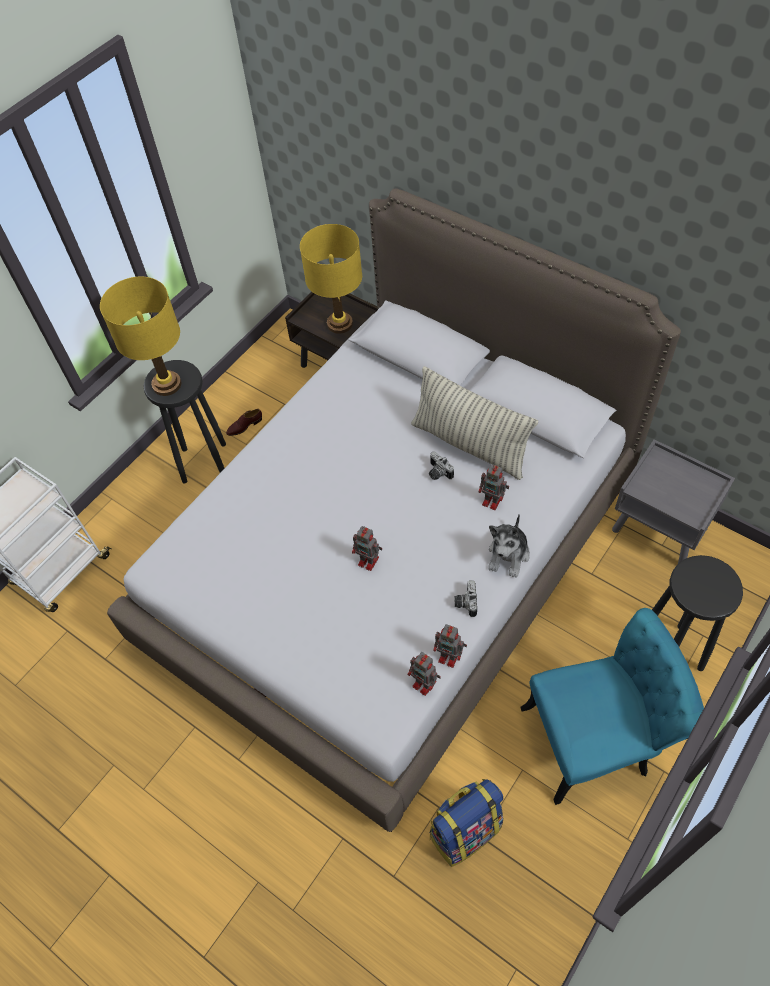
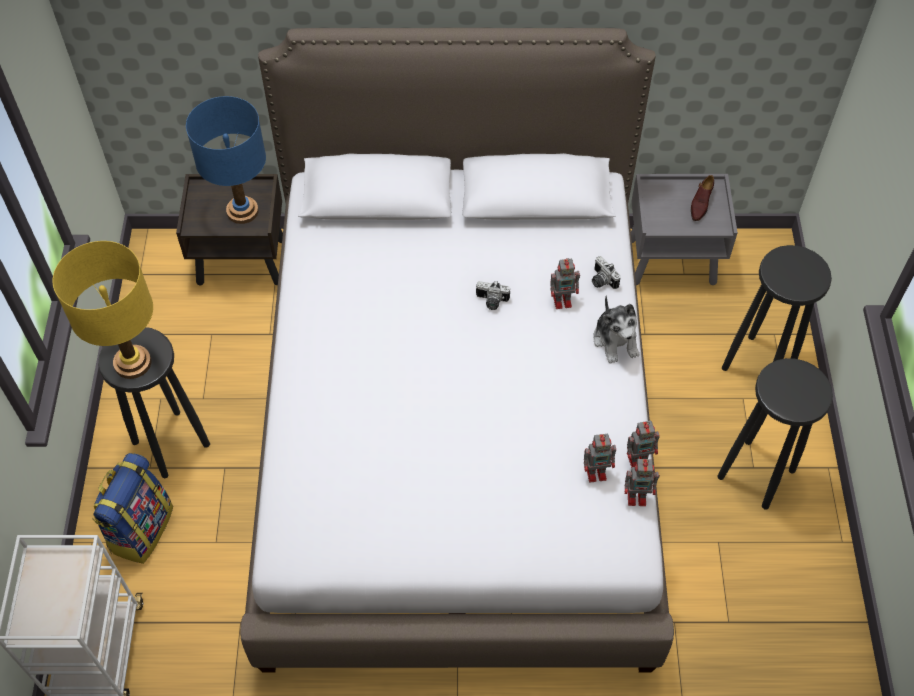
camera: 40 degrees left, 0 degrees up
brown shoe [226,409,262,436] -> brown shoe moved to [691,175,714,221]
yellow table lamp [300,224,362,334] -> blue table lamp [186,96,266,224]
toy robot [352,526,382,571] -> toy robot moved to [584,434,616,483]
pillow [411,367,538,480] -> none
backpack [430,779,503,867] -> backpack moved to [92,453,173,564]
camera [454,580,477,617] -> camera moved to [592,256,621,289]
turquoise chair [520,608,704,805] -> black stool [717,358,833,510]

